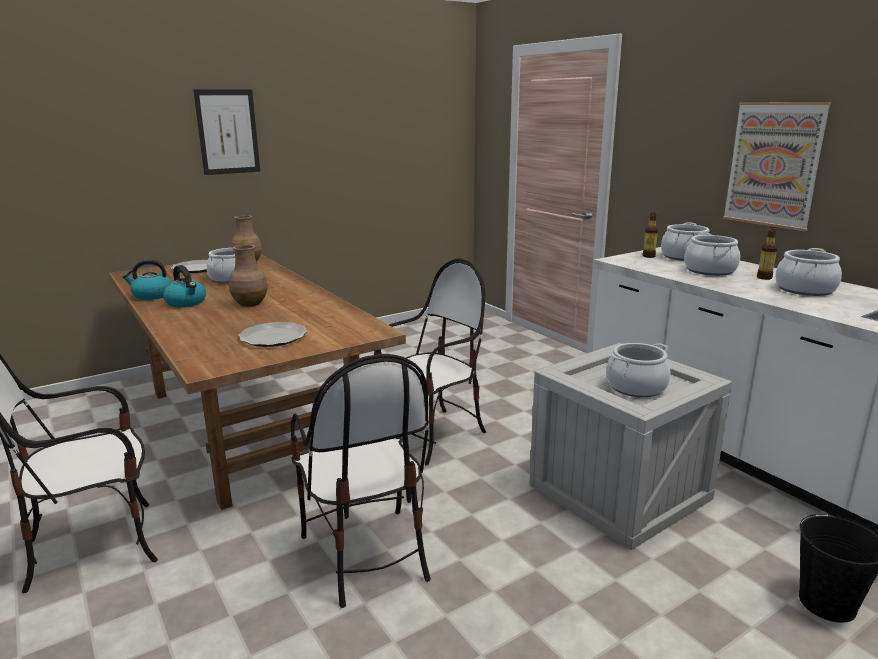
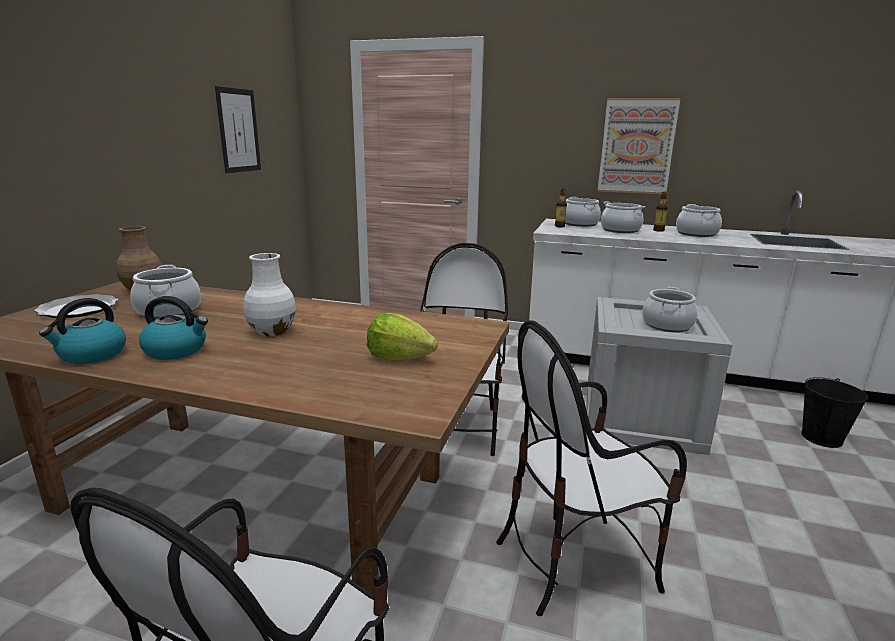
camera: 40 degrees left, 0 degrees up
picture [193,89,260,175] -> picture moved to [215,86,261,173]
brown vase [229,245,268,307] -> white vase [243,253,296,336]
plate [238,322,308,347] -> lettuce [367,313,438,361]
chair [290,354,431,608] -> chair turned 135 degrees clockwise [496,320,687,616]

